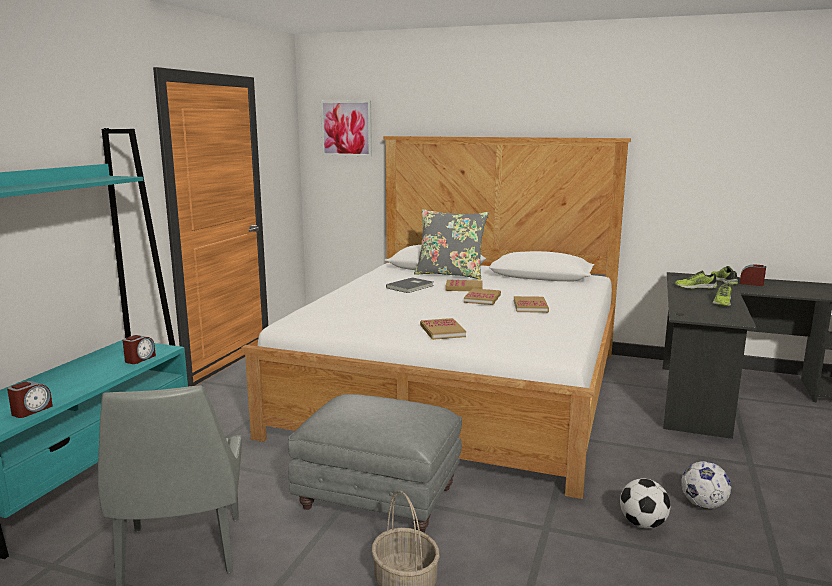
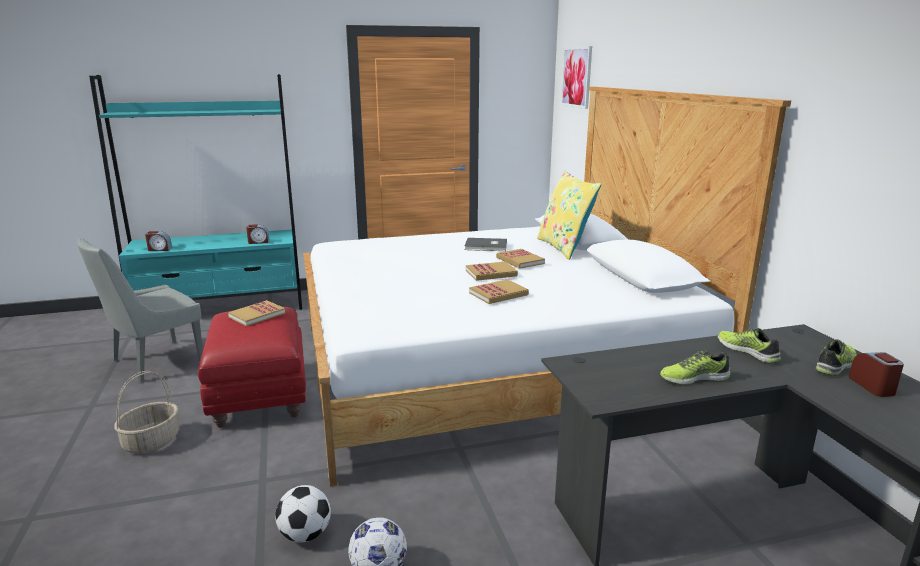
camera: 55 degrees right, 5 degrees up
grey ottoman [288,394,462,533] -> red ottoman [198,307,306,428]
grey pillow [414,209,489,280] -> yellow pillow [537,171,601,260]
book [420,318,466,340] -> book moved to [228,300,285,326]

